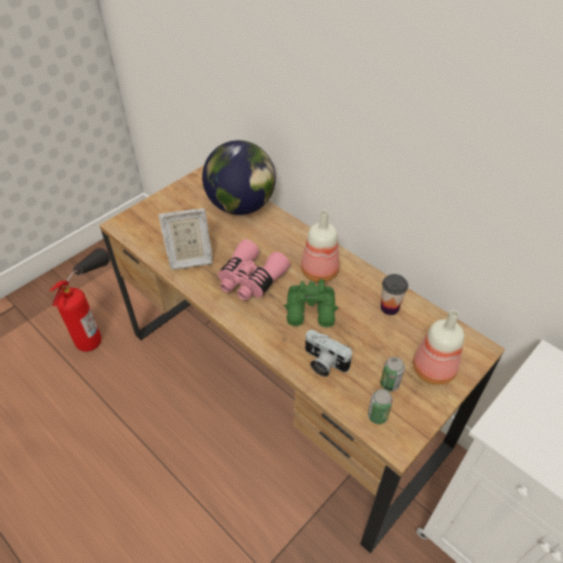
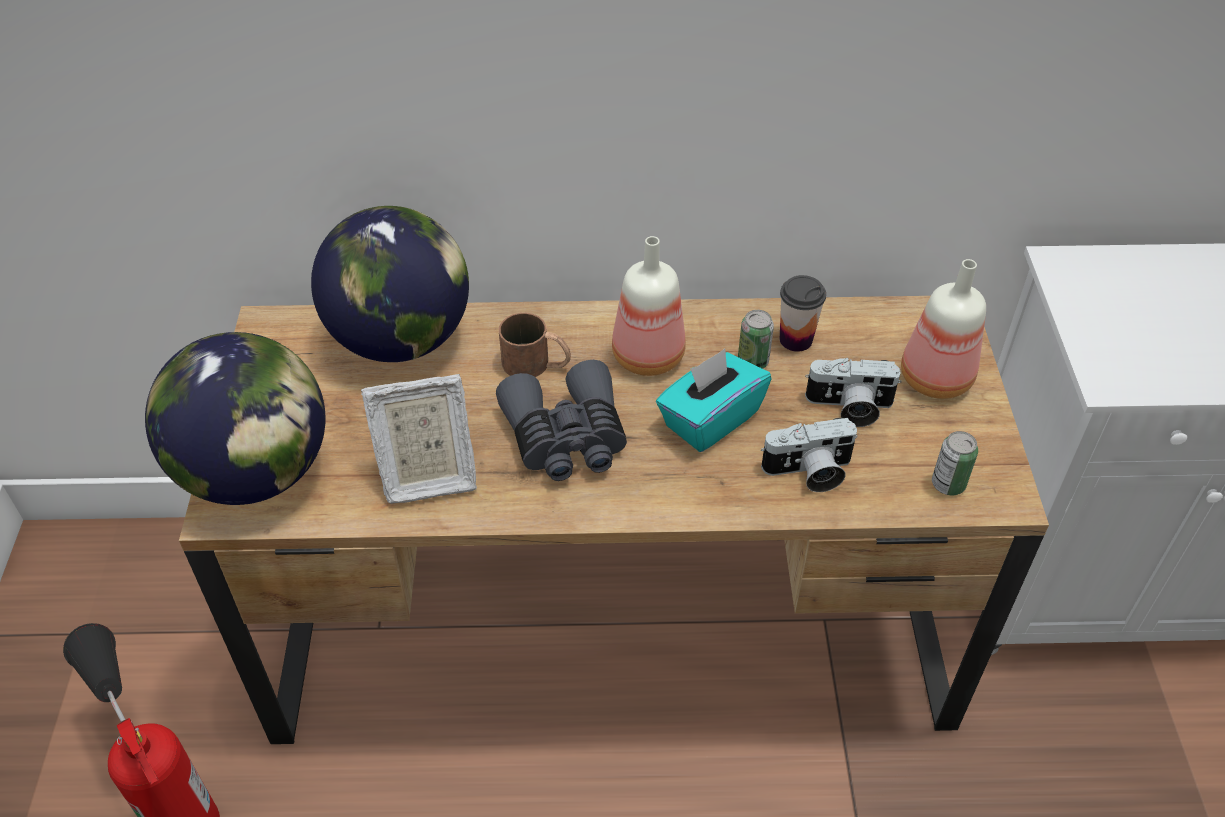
camera: 45 degrees left, 0 degrees up
picture frame [158,208,213,270] -> picture frame turned 45 degrees clockwise [361,374,477,504]
pink binoculars [218,239,290,300] -> grey binoculars [496,360,627,481]
green binoculars [284,279,338,327] -> turquoise tissue box [656,349,772,452]
can [380,357,405,391] -> can moved to [738,310,774,369]
none -> globe [145,332,326,505]
none -> brown mug [499,312,571,377]
none -> camera [805,358,902,427]

